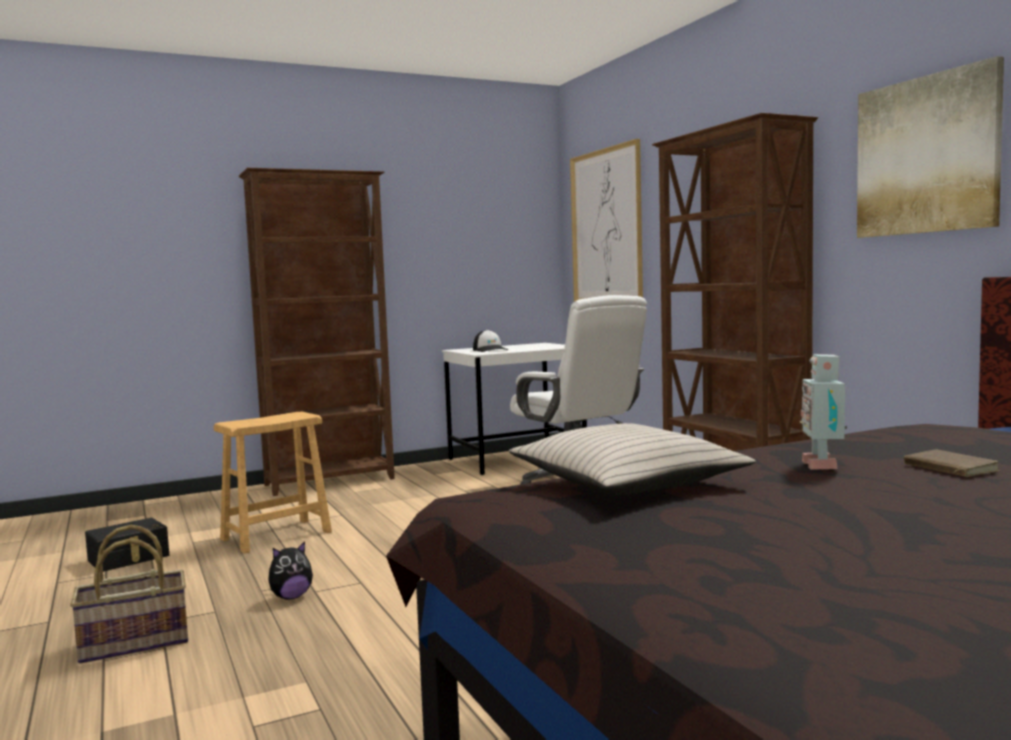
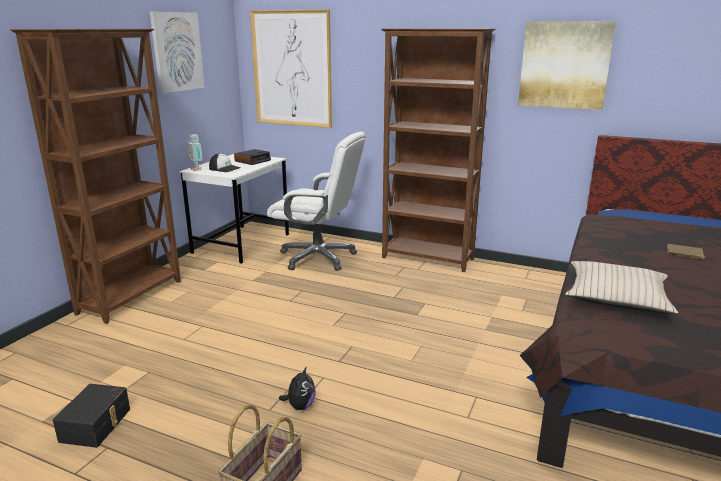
camera: 40 degrees left, 15 degrees up
brown stool [214,412,332,554] -> none
toy robot [800,354,847,470] -> toy robot moved to [188,134,203,171]
none -> picture [150,12,205,94]
none -> alarm clock [234,149,271,165]

